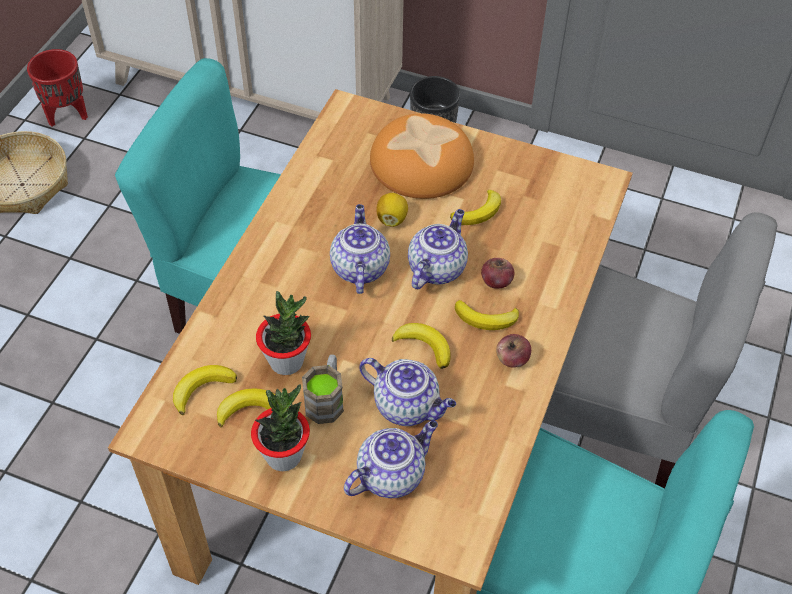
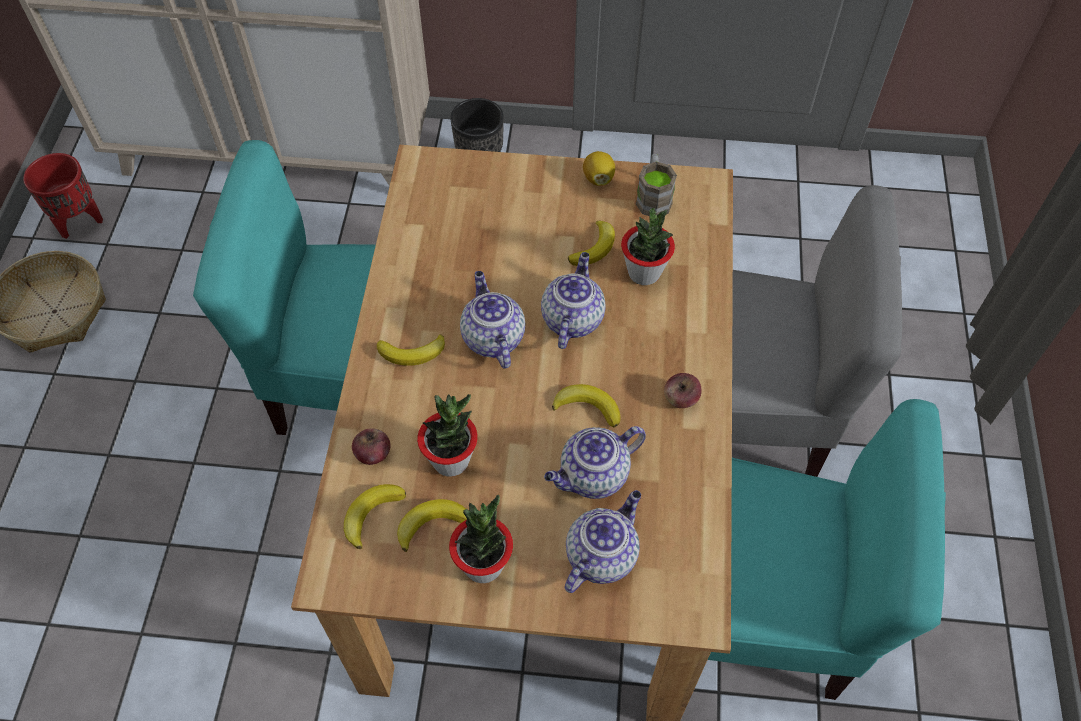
camera: 15 degrees left, 5 degrees up
brown mug [302,355,344,424] -> brown mug moved to [636,154,677,216]
teapot [360,358,456,426] -> teapot turned 135 degrees clockwise [544,426,646,499]
bread [370,113,474,199] -> none
lemon [376,193,408,227] -> lemon moved to [583,151,615,186]
banana [455,300,519,330] -> banana moved to [377,334,445,366]
apple [481,258,515,288] -> apple moved to [352,428,390,465]
none -> potted plant [621,208,675,285]

